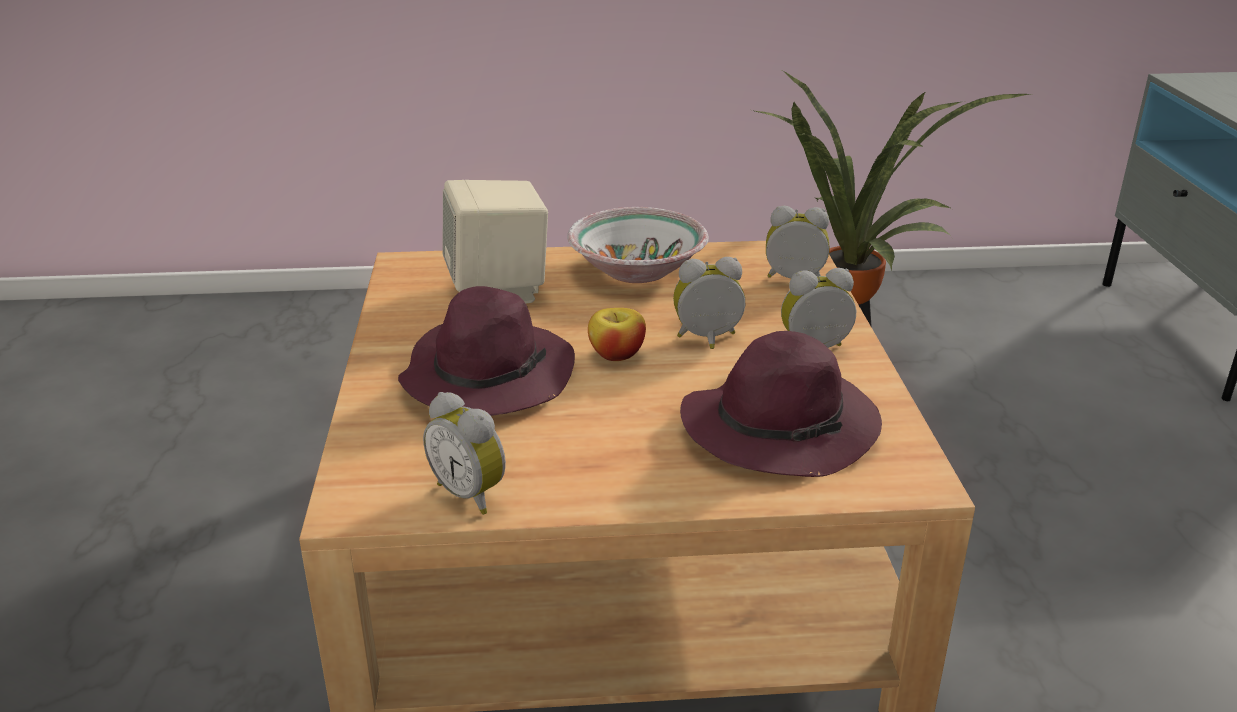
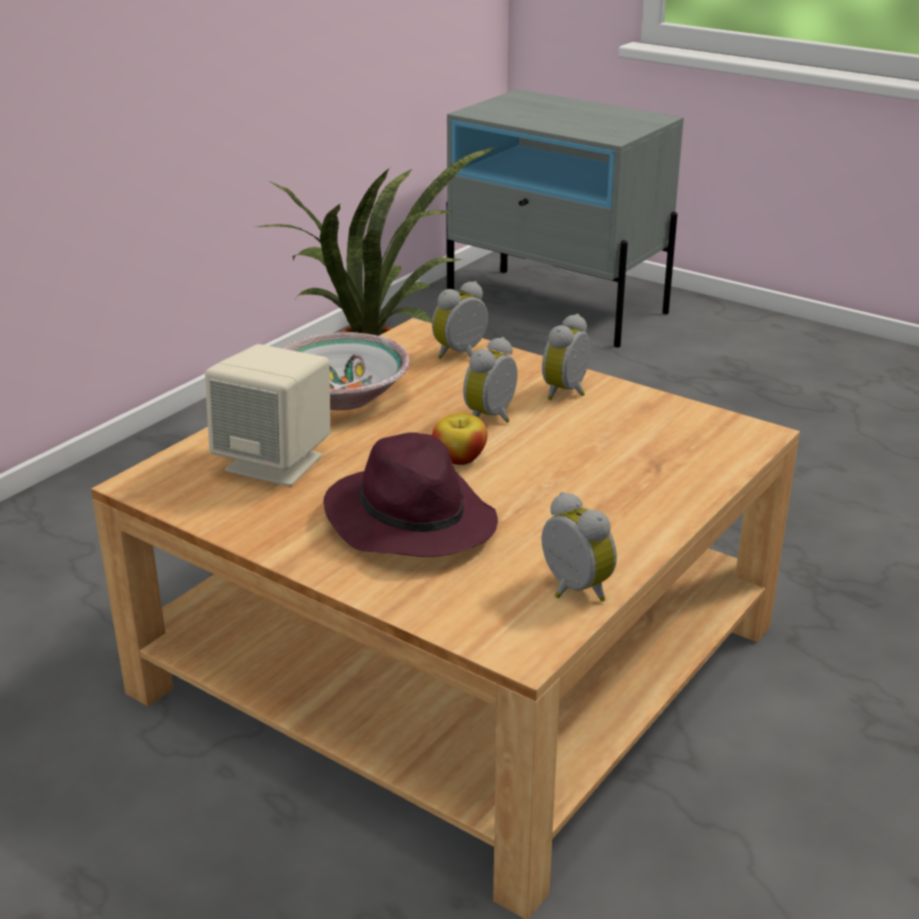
camera: 50 degrees left, 0 degrees up
alarm clock [423,392,506,515] -> alarm clock turned 120 degrees counterclockwise [542,492,617,602]
purple hat [680,331,882,477] -> none

